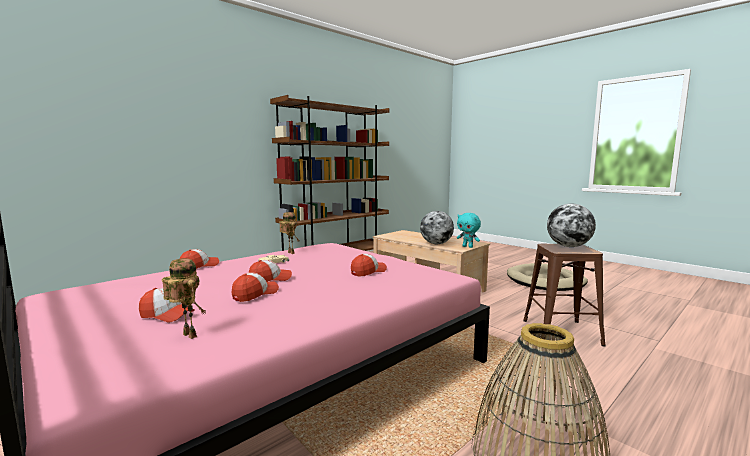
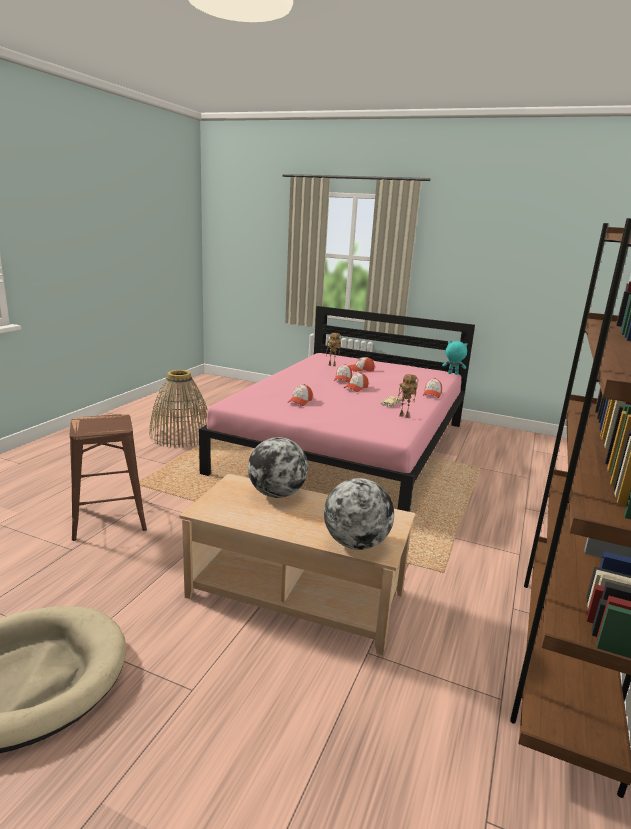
camera: 155 degrees right, 10 degrees up
turquoise plush toy [457,213,481,248] -> turquoise plush toy moved to [442,341,467,375]
globe [547,204,596,247] -> globe moved to [324,478,394,550]

